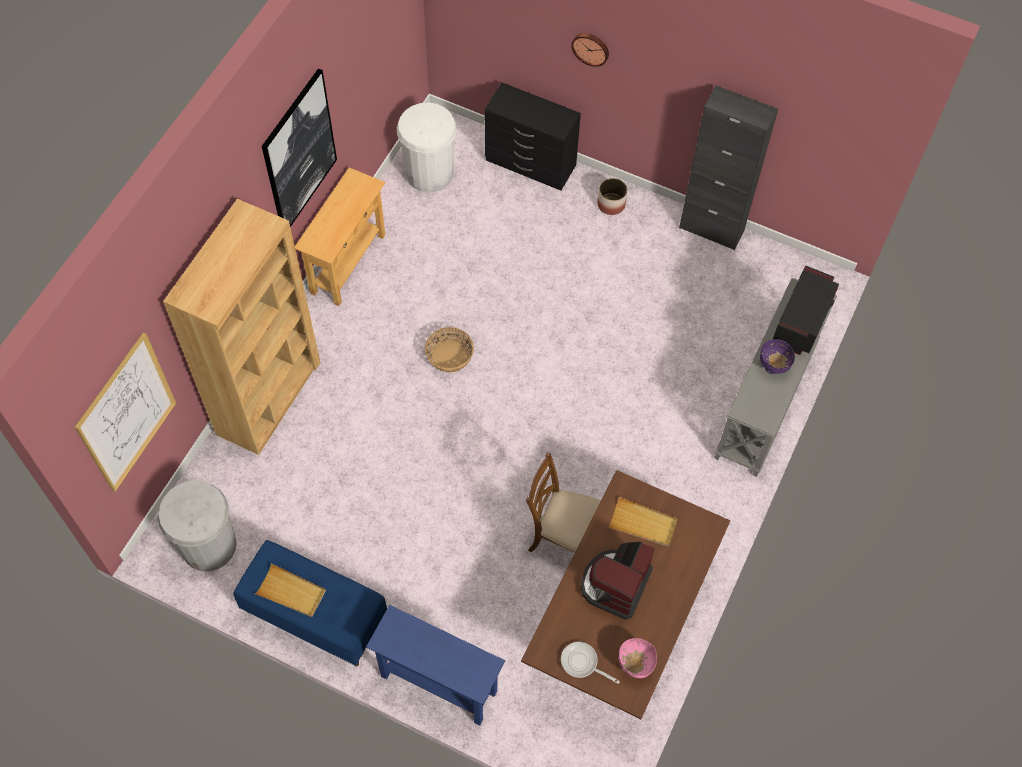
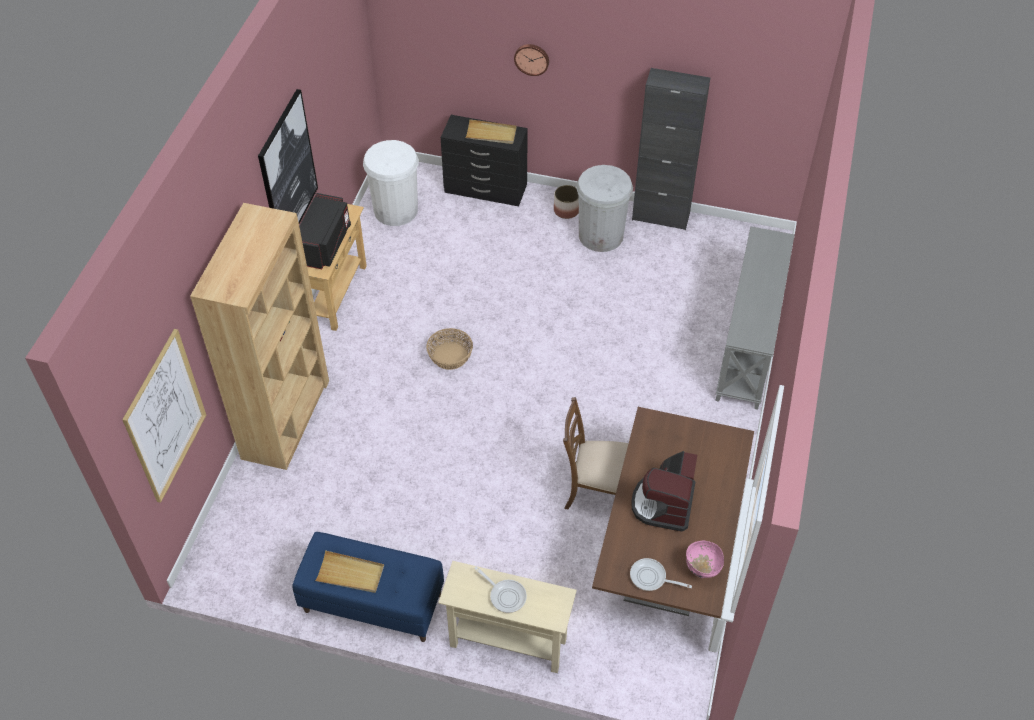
camera: 10 degrees left, 10 degrees down
white trash can [158,481,237,571] -> white trash can moved to [576,165,633,252]
blue console table [366,605,505,725] -> beige console table [438,561,577,673]
beige tray [609,497,678,547] -> beige tray moved to [465,119,517,144]
purple bowl [760,339,795,374] -> none
black microwave [773,266,839,355] -> black microwave moved to [299,193,351,269]
none -> frying pan [474,566,527,613]

